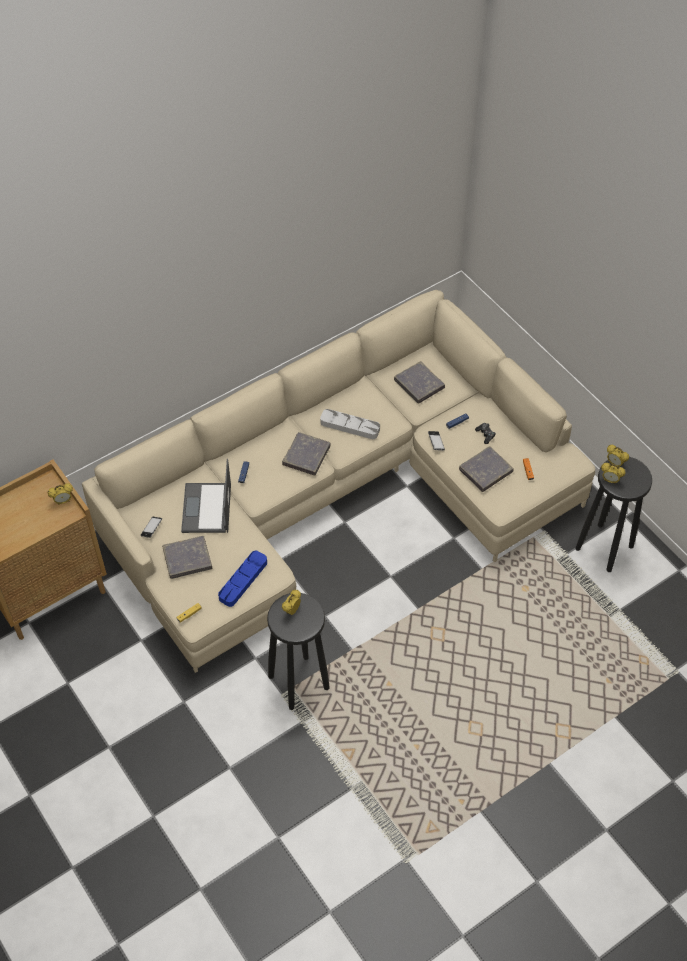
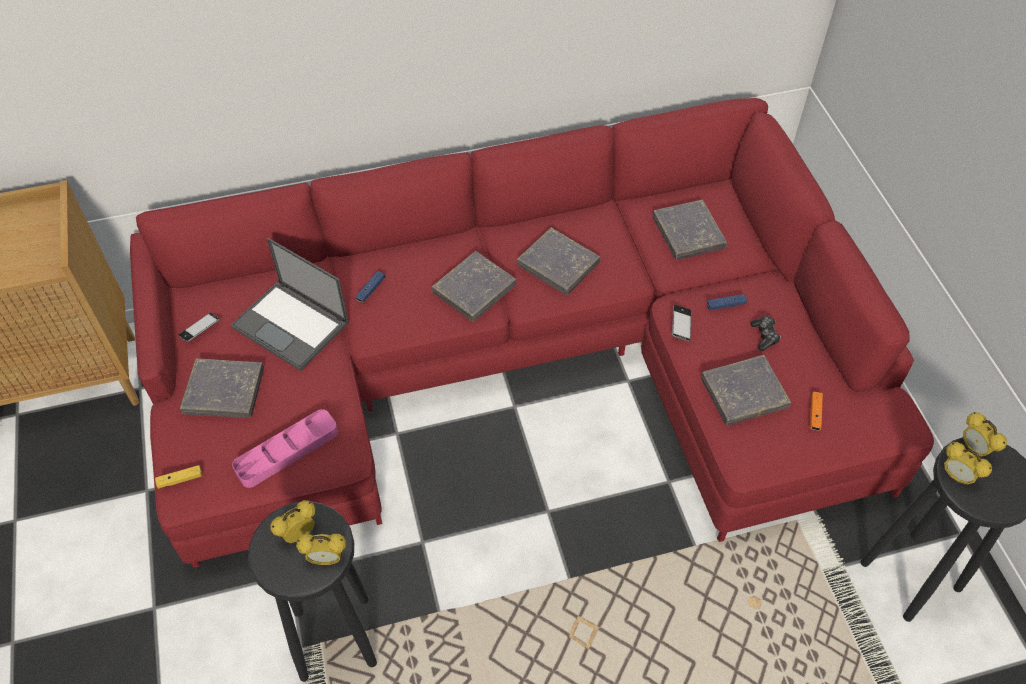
camera: 20 degrees right, 0 degrees up
alarm clock [48,483,73,505] -> alarm clock moved to [296,534,346,565]
beige sofa [82,290,595,673] -> red sofa [130,98,934,568]
laptop [181,459,231,533] -> laptop turned 75 degrees counterclockwise [231,238,349,371]
blue tray [218,551,267,607] -> pink tray [232,409,338,488]
grey tray [320,409,380,439] -> grey book [517,228,600,295]

